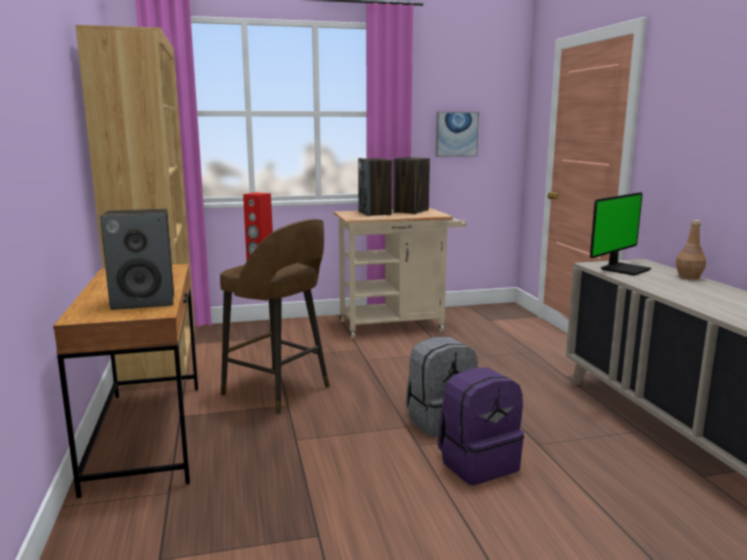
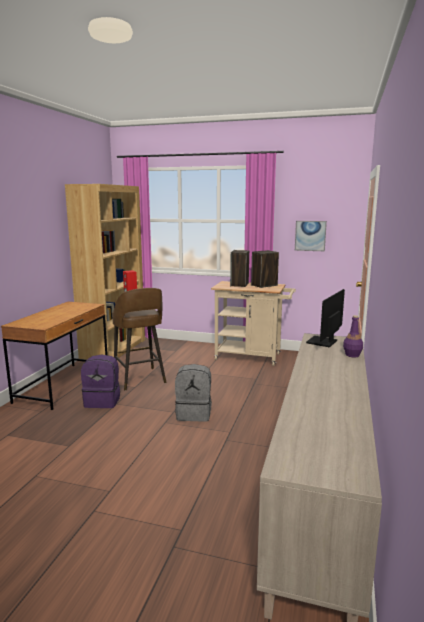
camera: 30 degrees right, 0 degrees up
speaker [100,209,174,310] -> none
purple backpack [438,368,524,485] -> purple backpack moved to [81,355,120,408]
monitor [590,192,651,276] -> monitor turned 135 degrees clockwise [306,289,345,347]
brown bottle [676,220,706,280] -> purple bottle [343,315,363,357]

